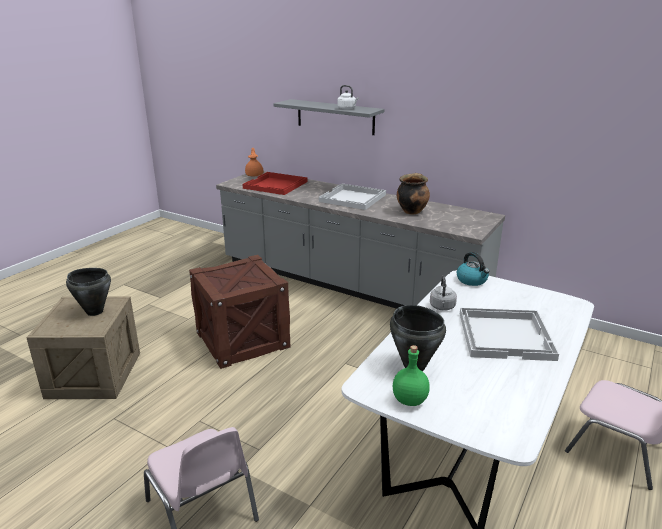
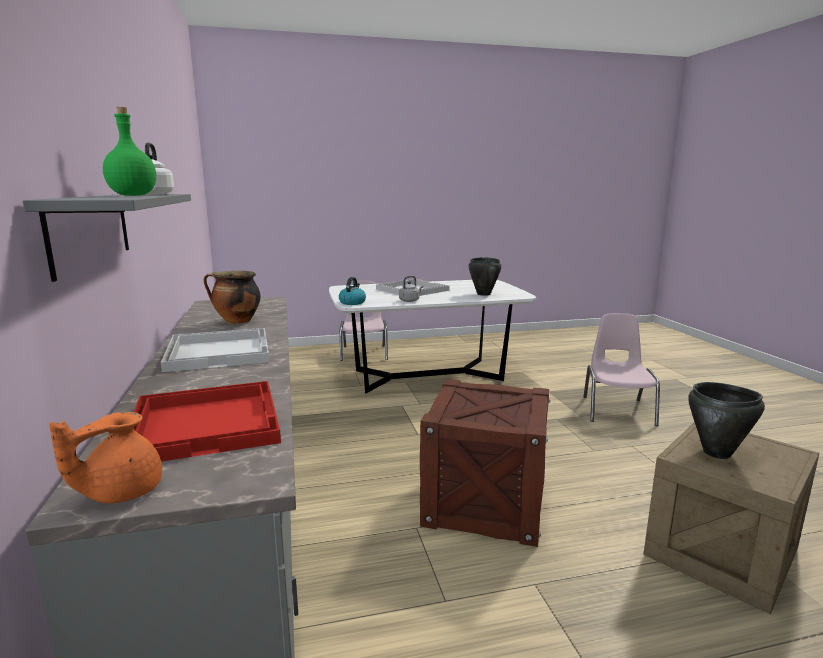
camera: 135 degrees left, 10 degrees down
green bottle [393,345,430,406] -> green bottle moved to [103,107,156,196]

